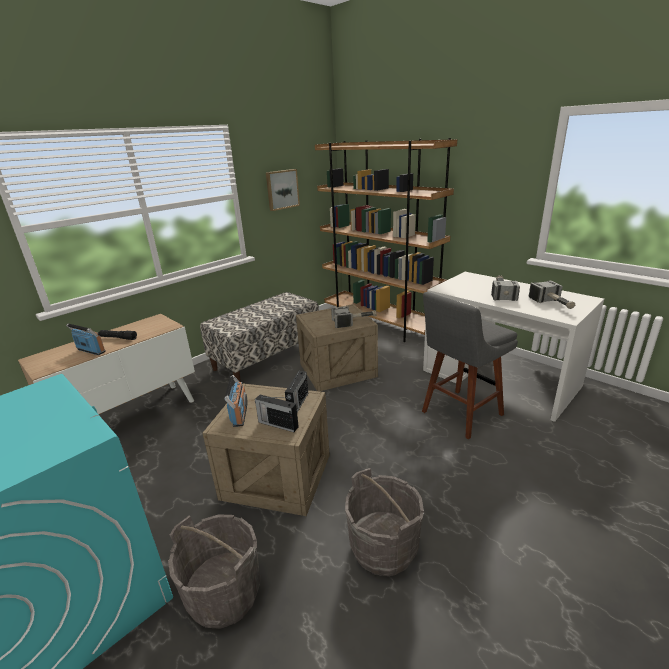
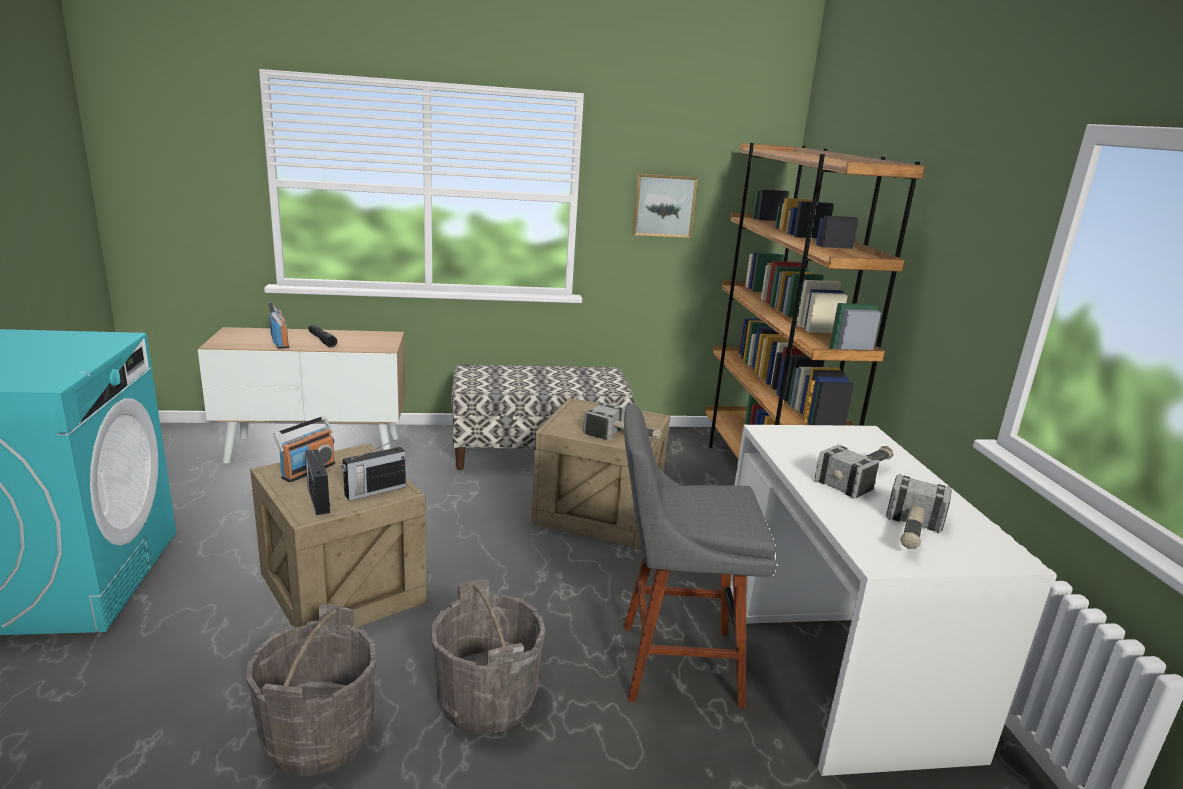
camera: 35 degrees right, 5 degrees down
grey bucket [168,514,260,629] -> grey bucket moved to [431,579,545,735]

